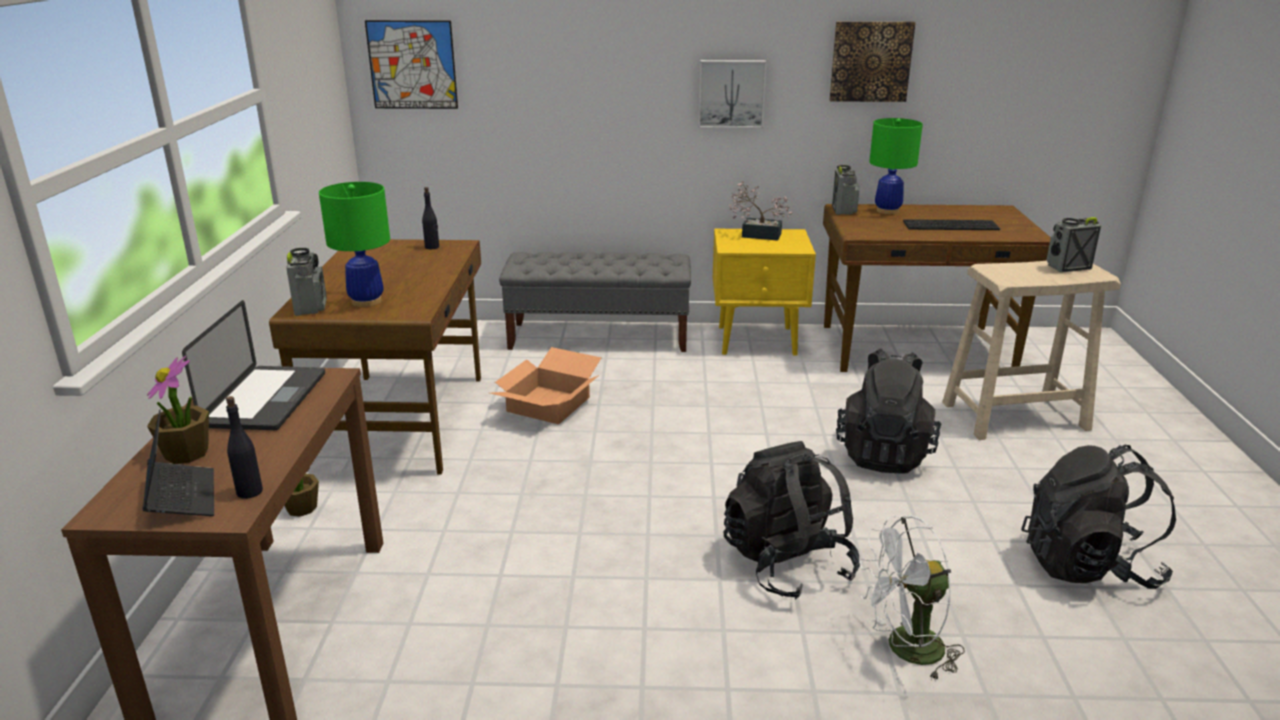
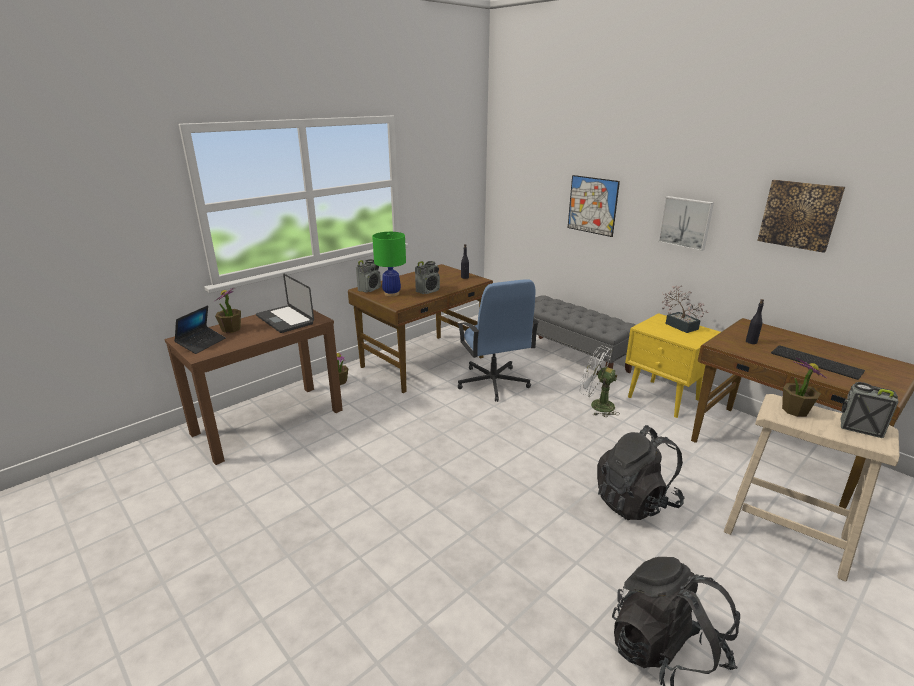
camera: 45 degrees right, 0 degrees up
laptop [182,300,325,430] -> laptop turned 90 degrees clockwise [256,274,314,333]
black bottle [226,396,263,499] -> black bottle moved to [746,299,764,344]
picture [365,20,458,109] -> picture moved to [568,175,620,237]
cardboard box [490,347,601,424] -> blue office chair [457,279,539,402]
black backpack [723,441,860,599] -> none
radio [832,165,859,215] -> radio moved to [415,261,440,294]
white fan [859,515,965,681] -> white fan moved to [580,345,620,417]
green table lamp [869,118,923,214] -> none
none -> potted plant [782,357,826,417]

